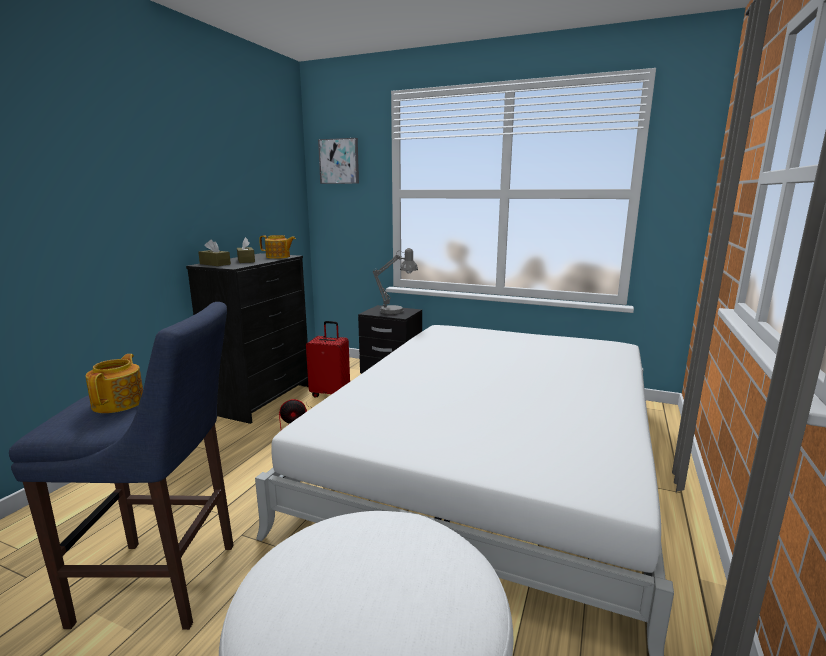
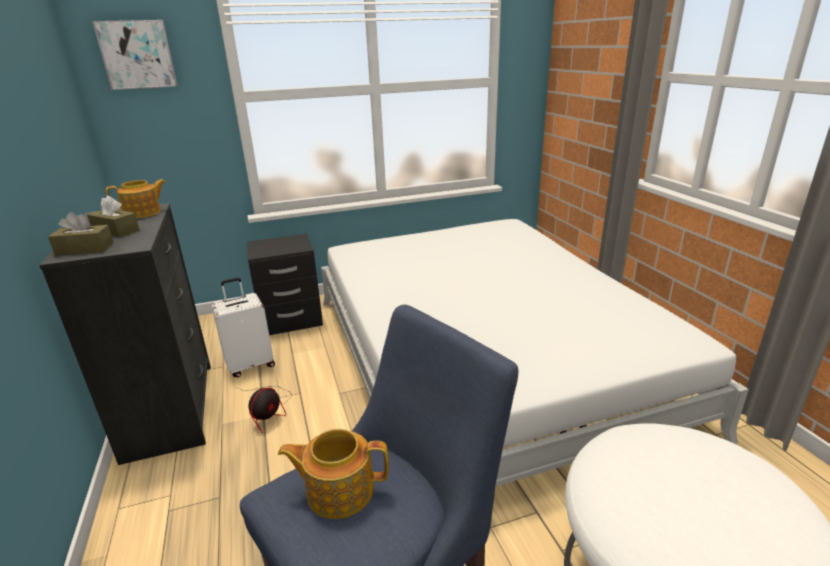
camera: 40 degrees left, 10 degrees up
teapot [85,354,143,413] -> teapot turned 45 degrees counterclockwise [278,429,389,519]
red suitcase [306,321,350,398] -> white suitcase [211,278,275,377]
grey table lamp [373,248,418,315] -> none

